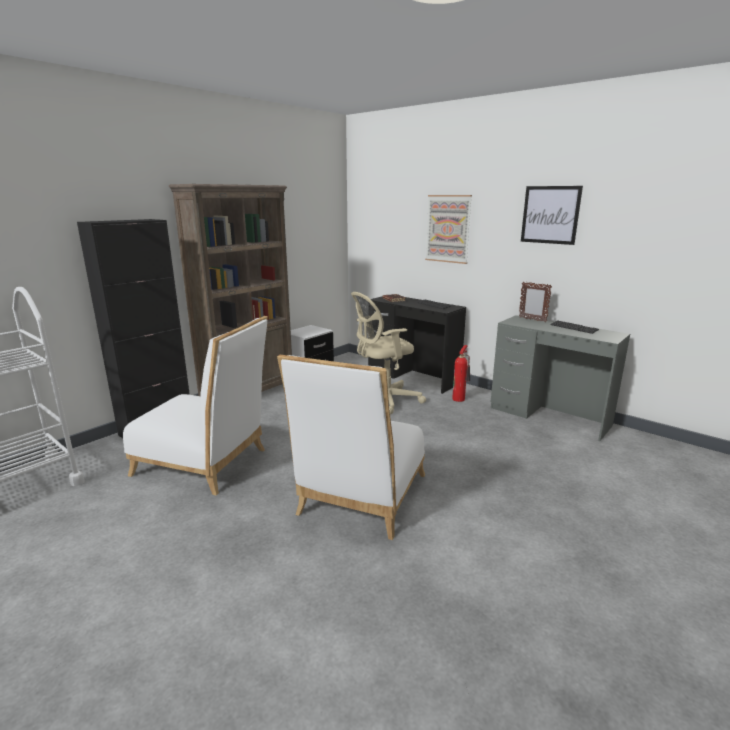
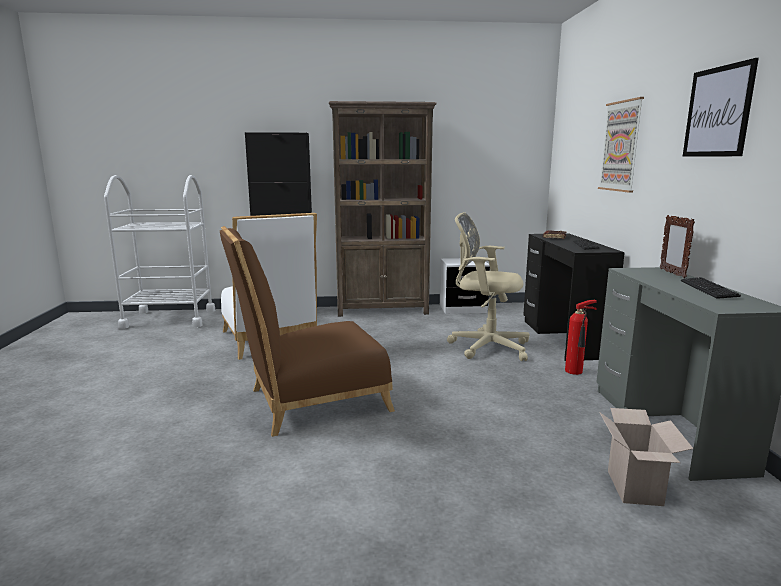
camera: 45 degrees right, 5 degrees down
white chair [277,355,425,540] -> brown chair [220,226,395,437]
none -> cardboard box [599,408,693,506]

